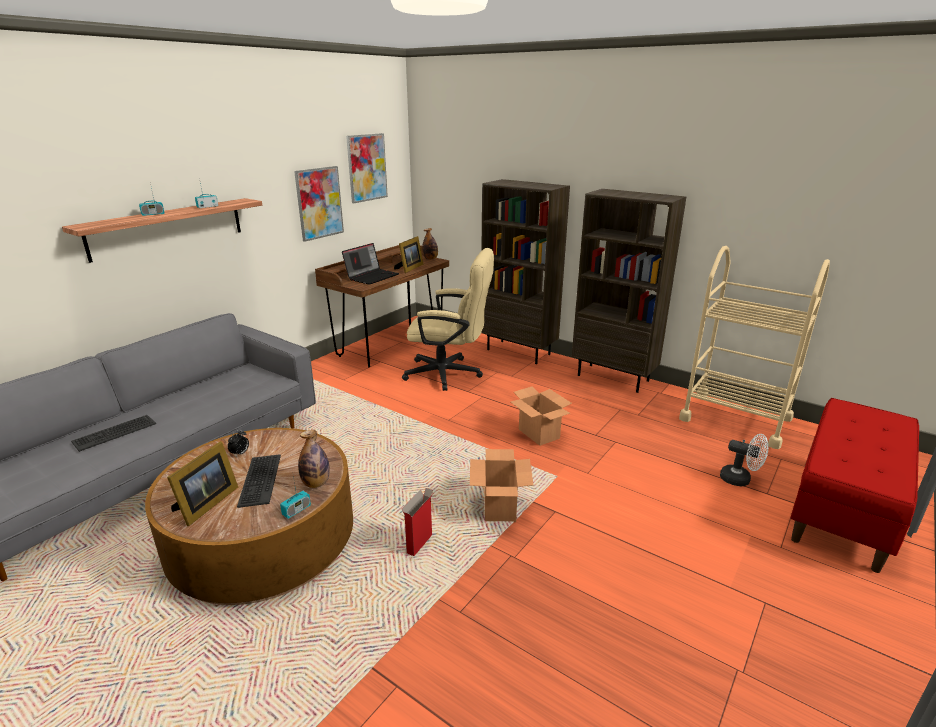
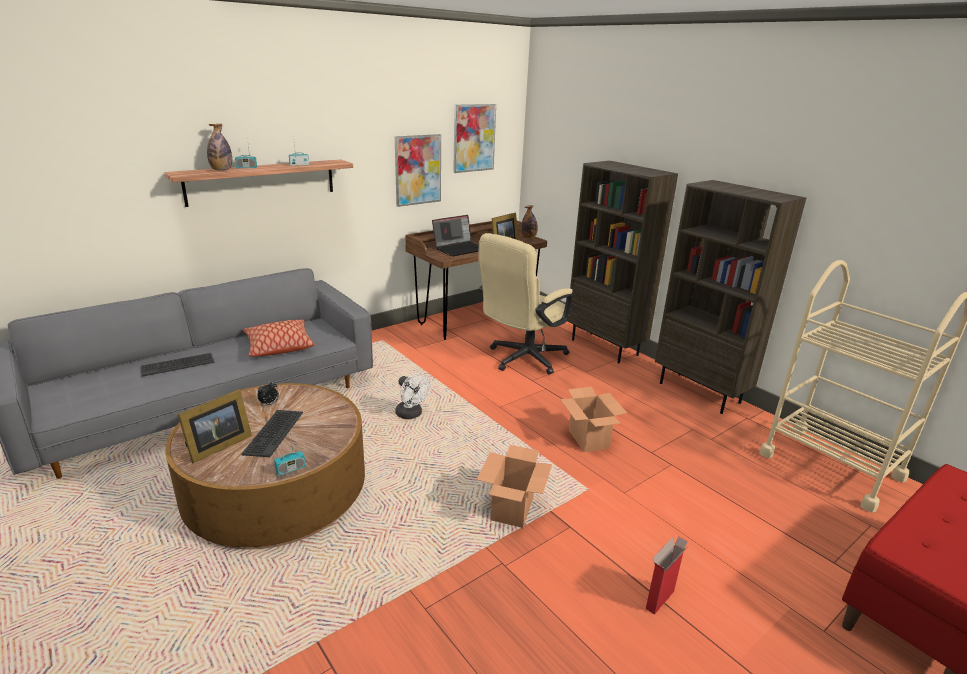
camera: 15 degrees right, 0 degrees up
bottle [298,430,330,488] -> bottle moved to [207,124,232,171]
beige office chair [402,248,494,391] -> beige office chair turned 105 degrees clockwise [479,233,573,374]
cardboard box [402,488,433,556] -> cardboard box moved to [646,536,688,615]
white fan [720,434,768,486] -> white fan moved to [396,373,431,419]
none -> pillow [243,320,315,357]

